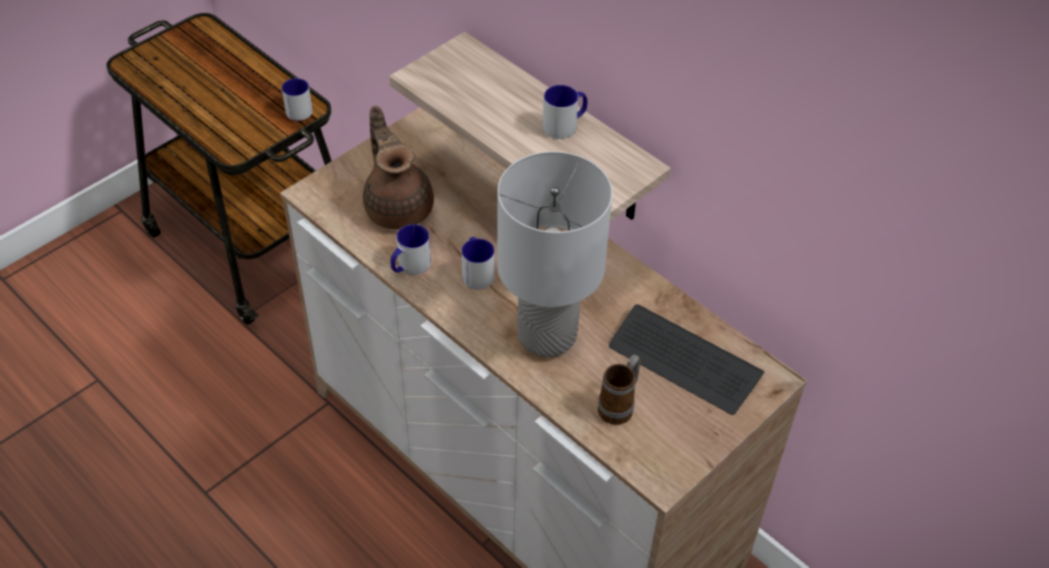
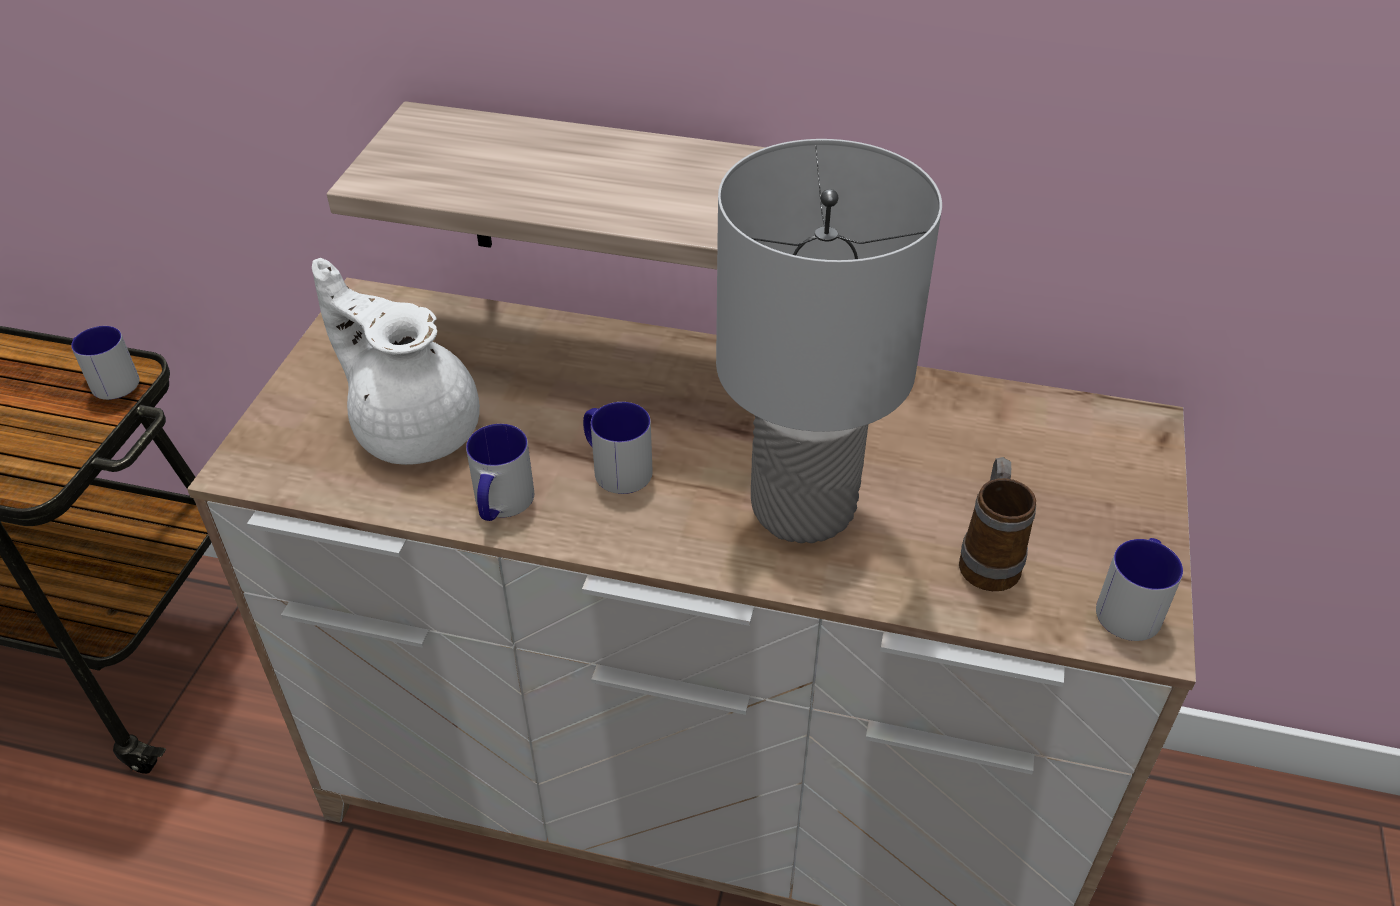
camera: 30 degrees left, 5 degrees down
brown teapot [363,106,434,230] -> white teapot [312,258,480,465]
mug [543,85,587,139] -> mug moved to [1096,538,1183,641]
keyboard [609,304,764,415] -> none

